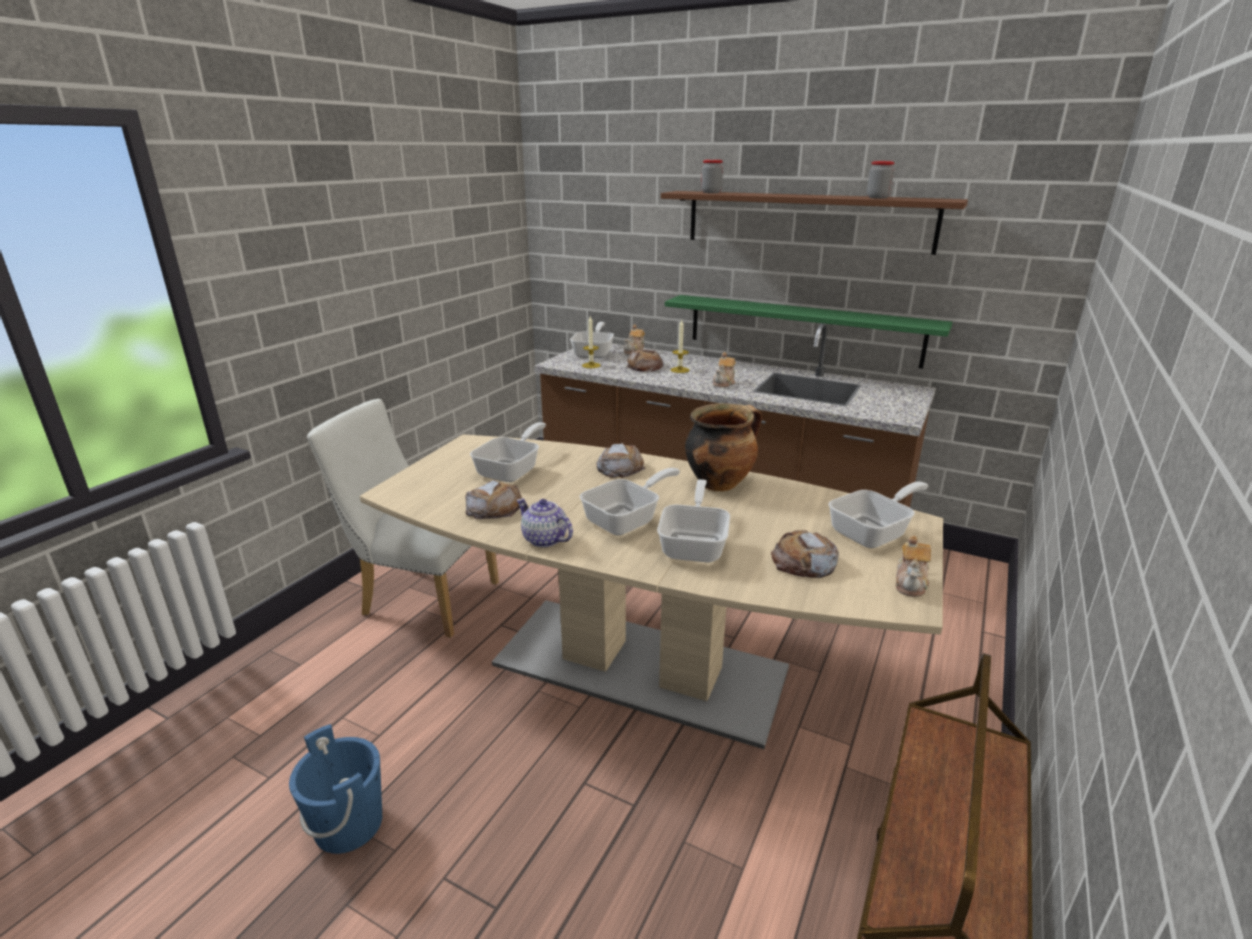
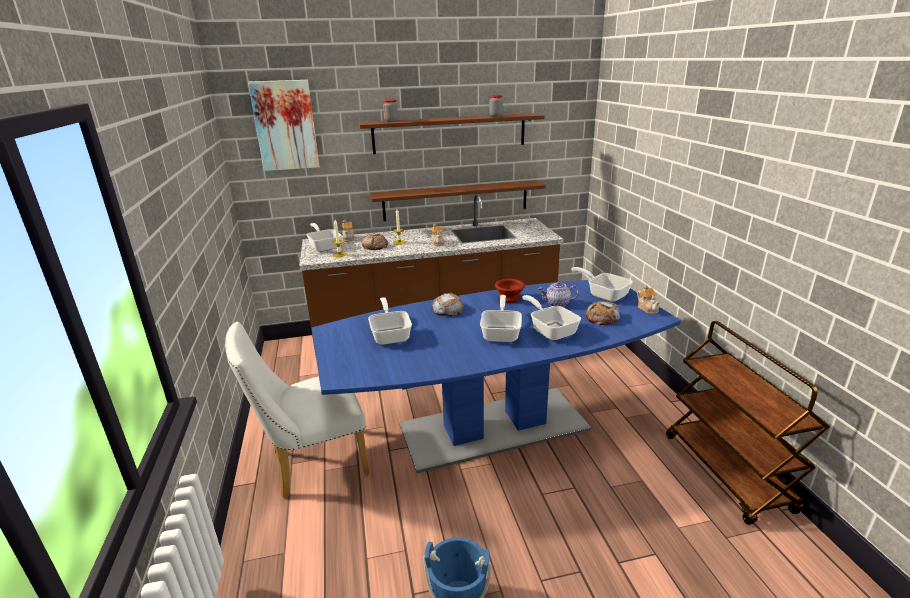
camera: 40 degrees left, 0 degrees up
beige dining table [360,434,943,749] -> blue dining table [312,280,681,473]
bread [465,480,522,519] -> none
teapot [517,498,573,548] -> teapot moved to [538,281,579,307]
green shelf [665,295,953,369] -> brown shelf [370,180,546,221]
cooking pot [685,403,762,491] -> brown bowl [495,279,525,303]
frying pan [828,482,929,548] -> frying pan turned 60 degrees counterclockwise [571,267,633,302]
none -> picture [248,80,319,171]

